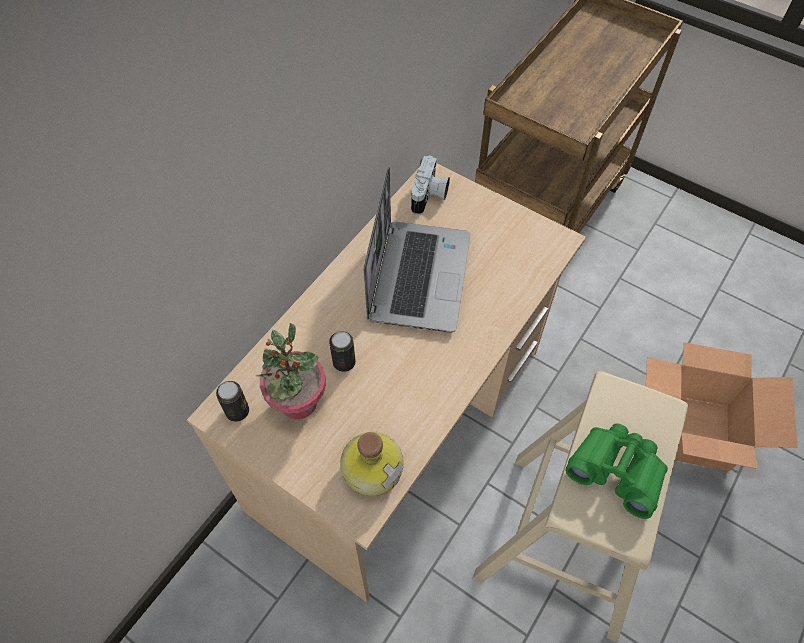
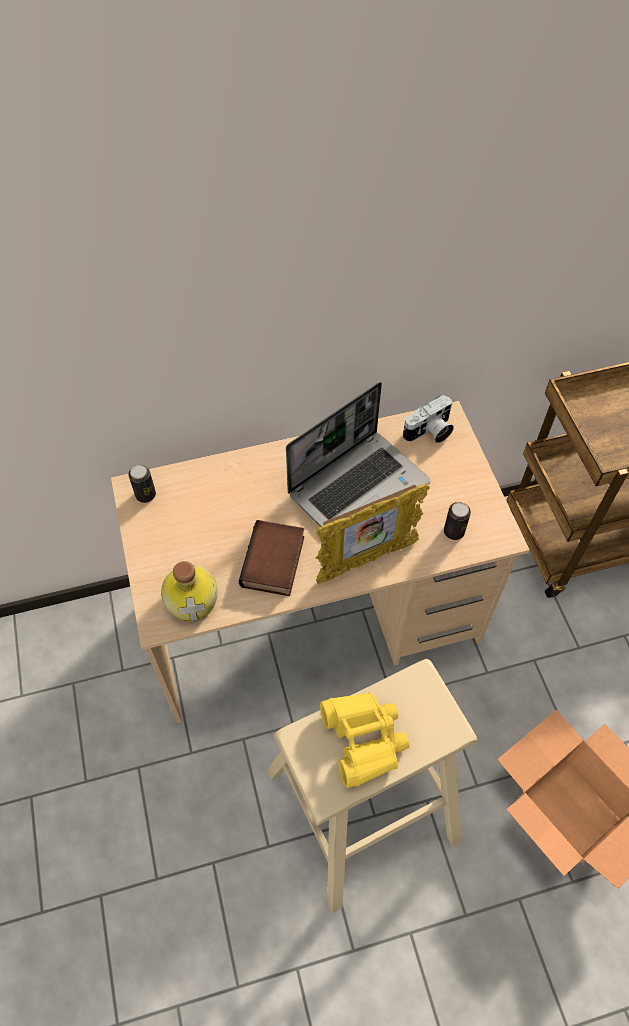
camera: 40 degrees right, 0 degrees up
potted plant [256,323,326,419] -> none
can [329,331,356,372] -> can moved to [444,502,471,540]
green binoculars [565,423,668,519] -> yellow binoculars [320,692,409,788]
none -> book [239,520,304,596]
none -> picture frame [316,483,430,584]

